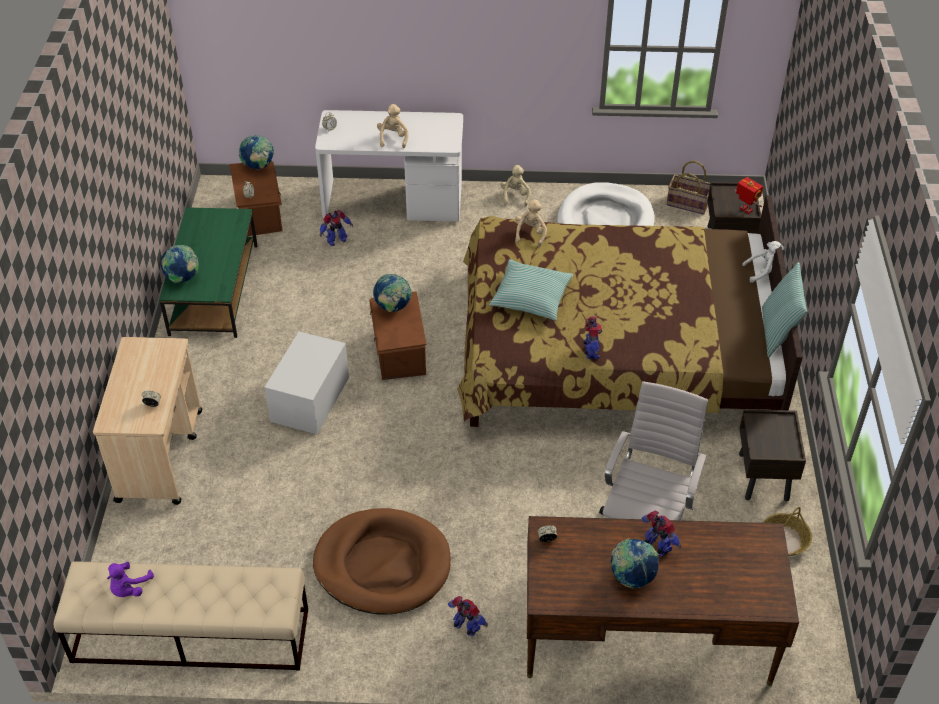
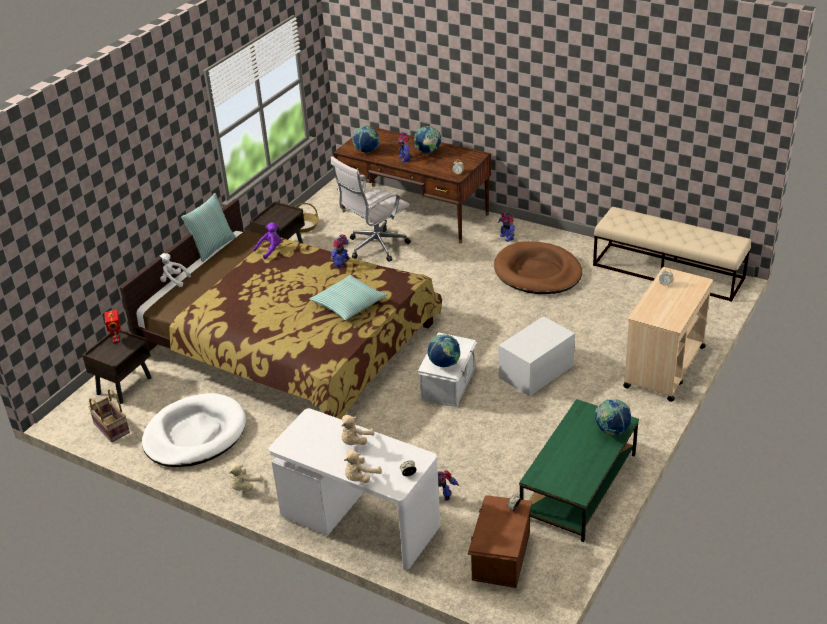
camera: 150 degrees left, 10 degrees down
purple plush toy [107,562,154,597] -> purple plush toy moved to [254,222,281,259]
globe [239,135,274,169] -> globe moved to [352,126,380,153]
brown storage box [369,291,427,380] -> white storage box [418,332,477,407]
beige plush toy [515,199,547,247] -> beige plush toy moved to [344,450,382,483]

